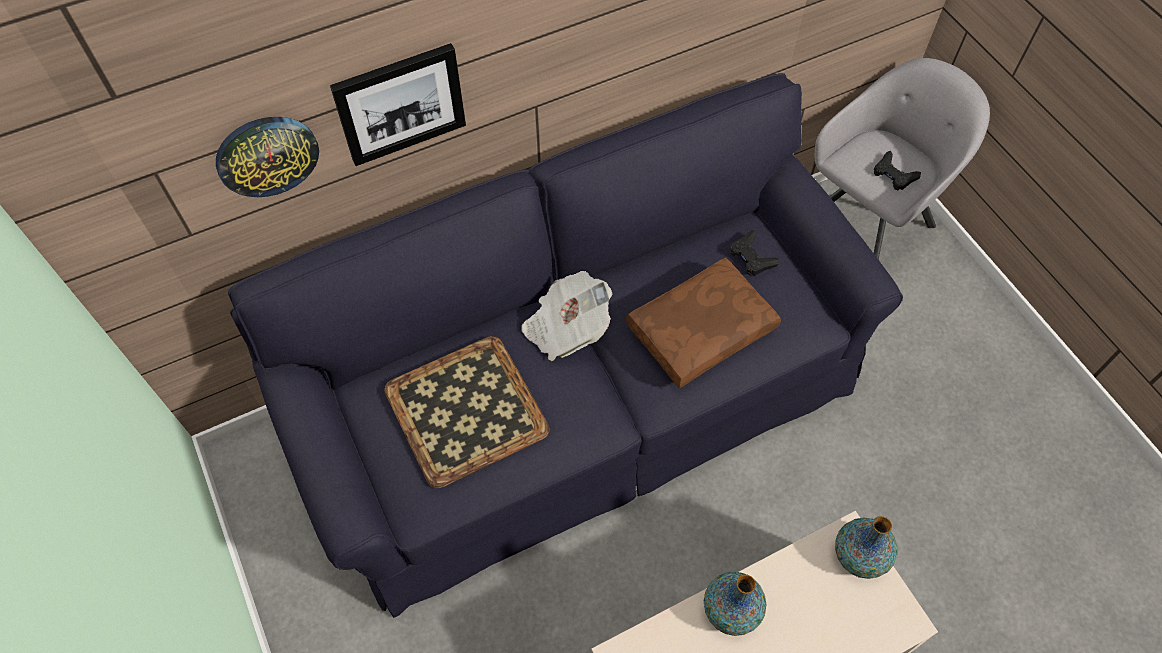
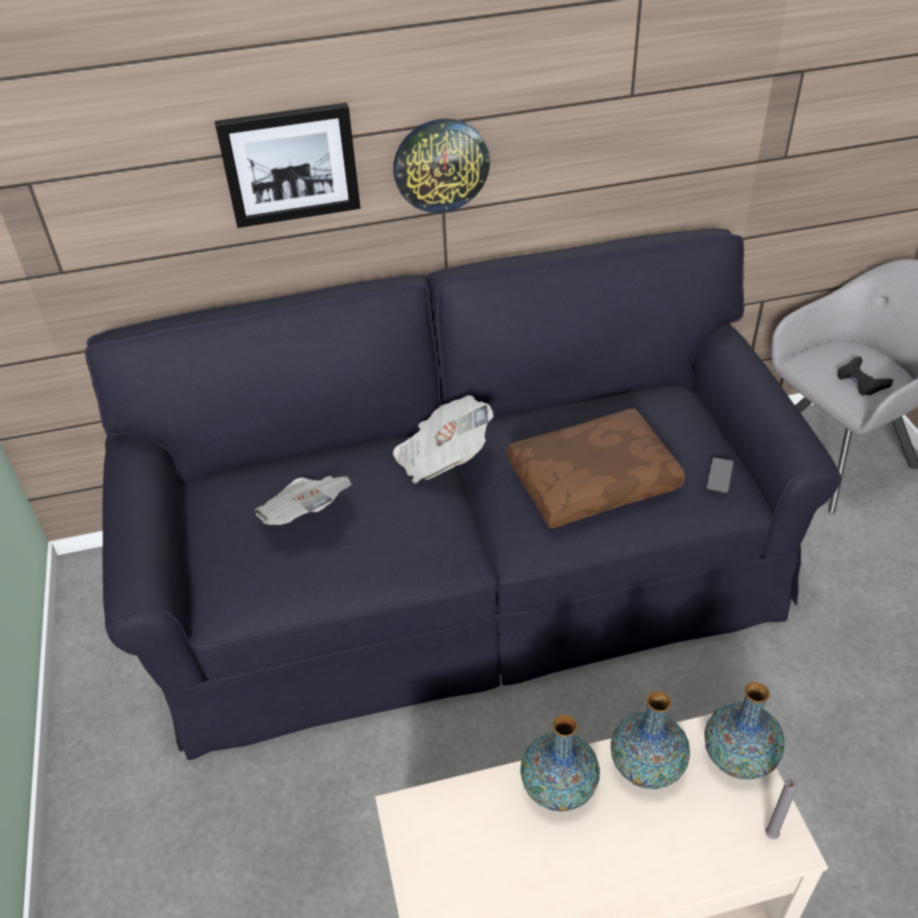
camera: 15 degrees right, 15 degrees down
wall clock [216,117,319,197] -> wall clock moved to [393,118,490,213]
tray [384,336,550,488] -> newspaper [254,476,352,525]
black game controller [730,230,780,276] -> none
none -> vase [611,691,690,789]
none -> phone [706,457,734,494]
none -> grey candle [765,779,798,839]

